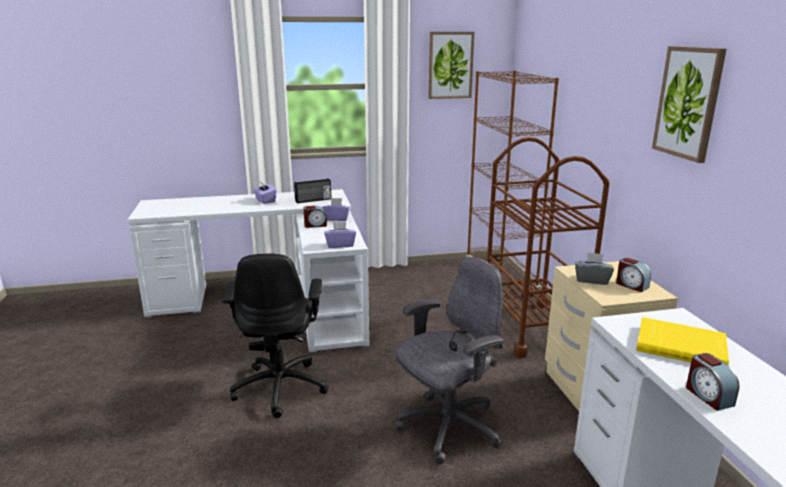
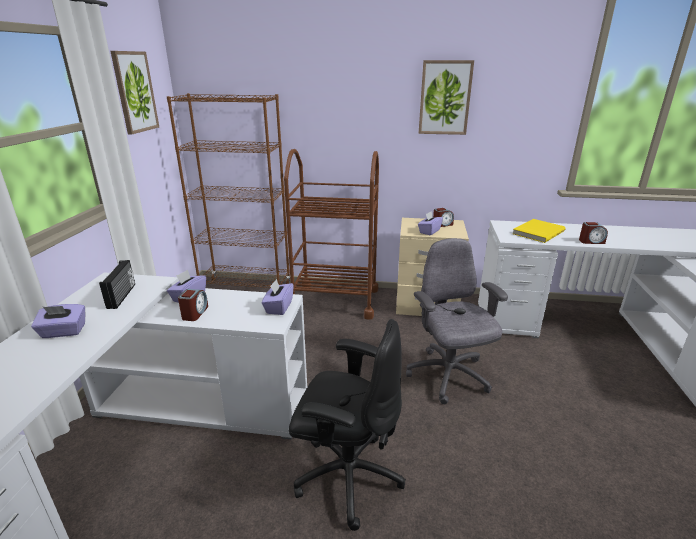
camera: 70 degrees left, 5 degrees up
grey tissue box [575,252,614,285] -> purple tissue box [418,211,443,235]

